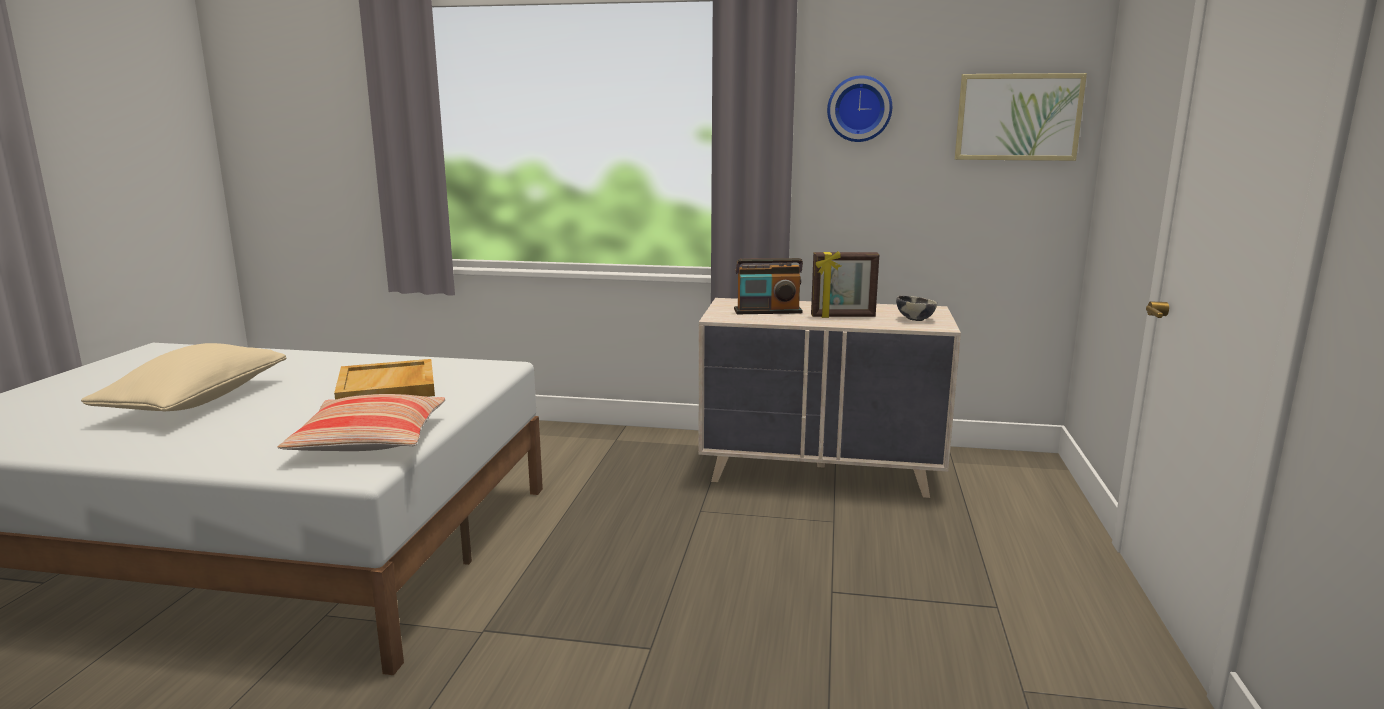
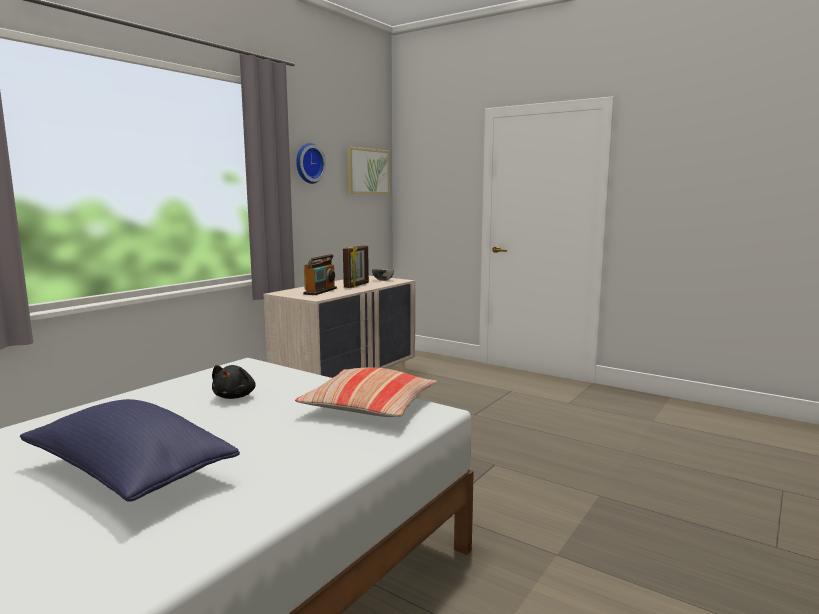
camera: 65 degrees left, 5 degrees down
beige pillow [81,343,286,411] -> blue pillow [20,399,240,502]
beige tray [334,359,435,400] -> black plush toy [212,365,256,399]

